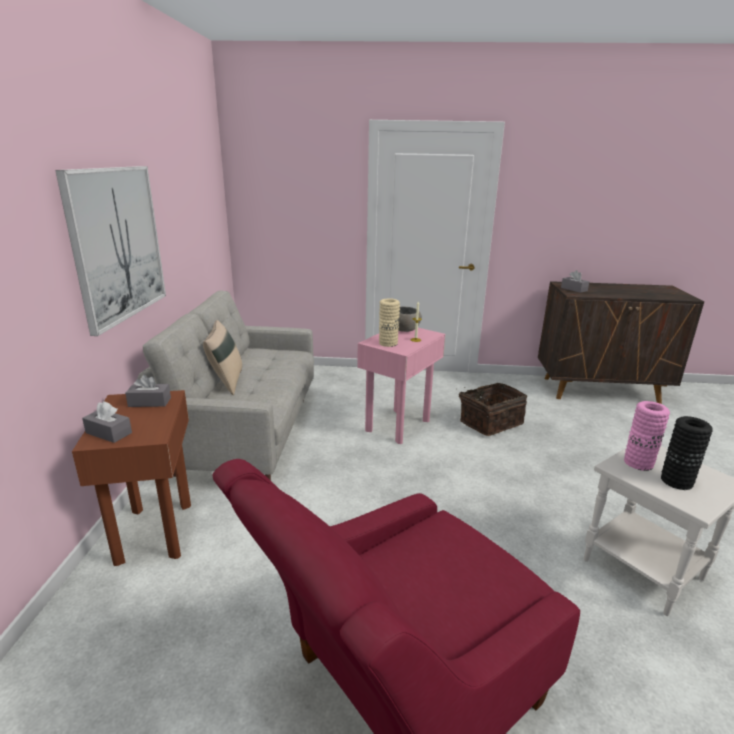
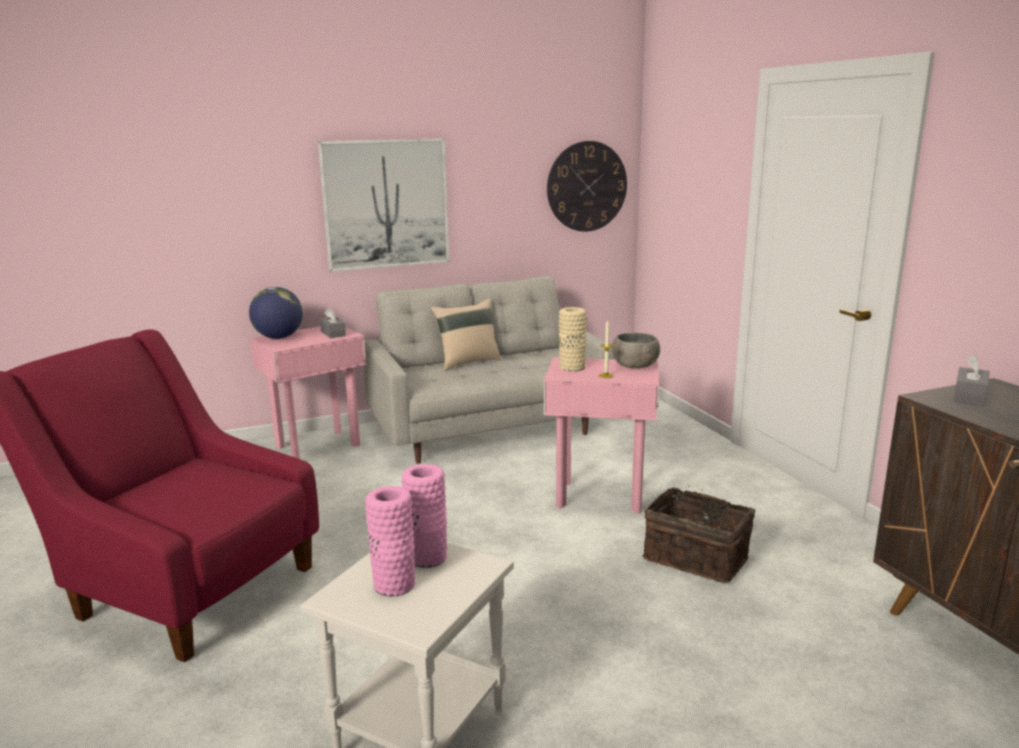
camera: 65 degrees right, 5 degrees down
brown side table [72,390,191,566] -> pink side table [250,326,366,459]
grey tissue box [82,401,132,443] -> globe [249,287,303,339]
black vase [661,416,713,490] -> pink vase [365,486,415,597]
none -> wall clock [547,141,627,232]

